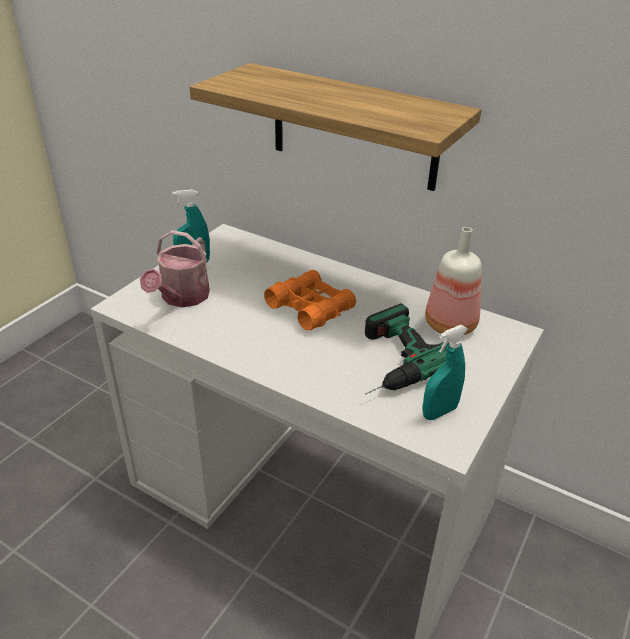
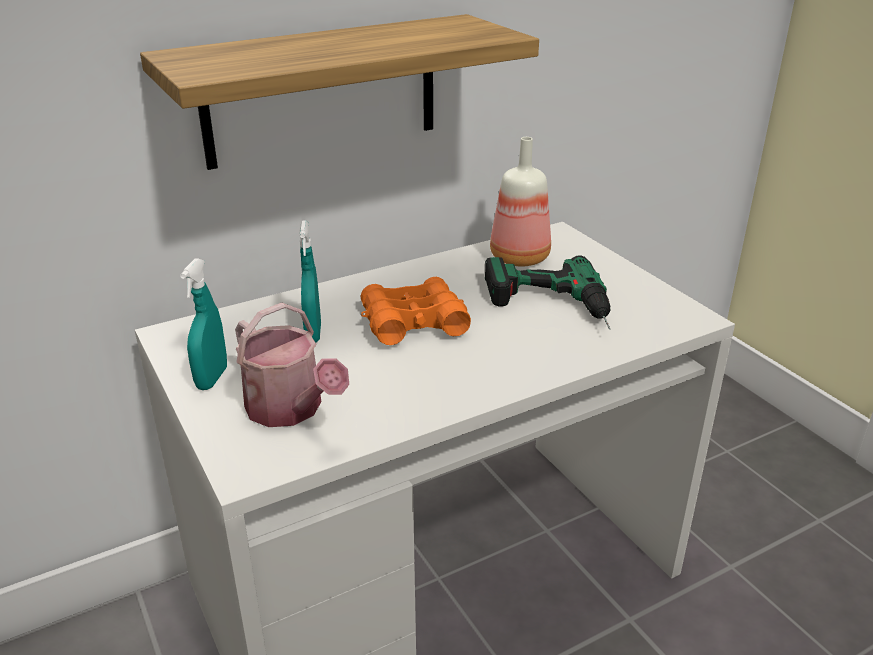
camera: 60 degrees left, 5 degrees down
turquoise spray bottle [423,325,468,420] -> turquoise spray bottle moved to [299,220,321,342]

